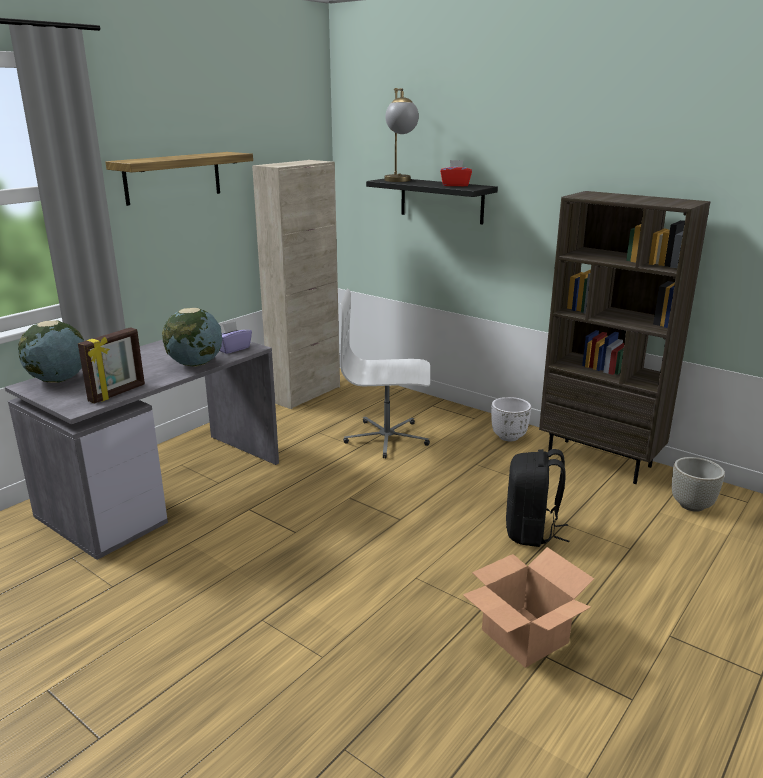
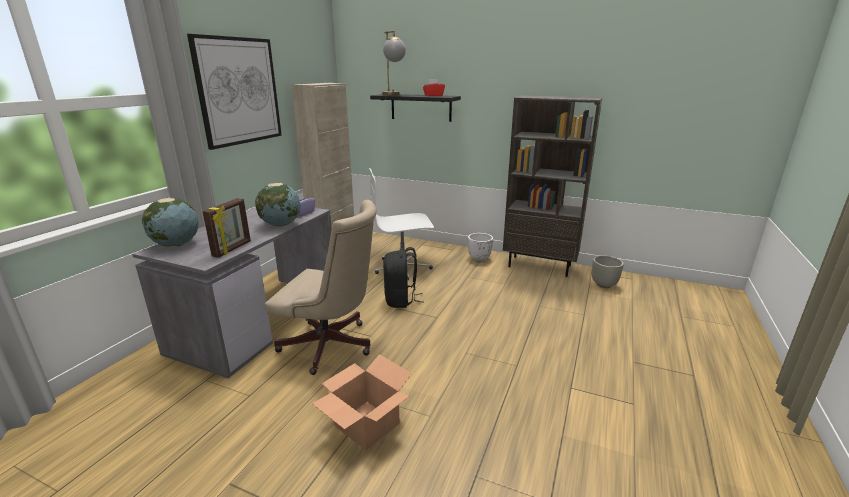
camera: 15 degrees left, 0 degrees up
shelf [106,152,253,206] -> picture [187,34,282,150]
cardboard box [463,547,594,668] -> cardboard box moved to [312,354,412,451]
black backpack [506,449,569,547] -> black backpack moved to [383,247,423,308]
none -> beige office chair [265,200,377,375]

